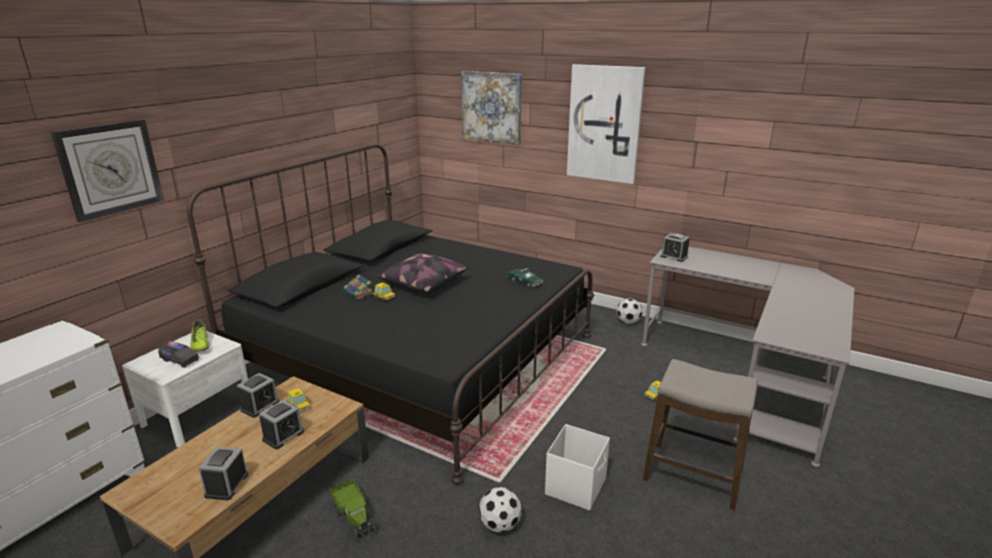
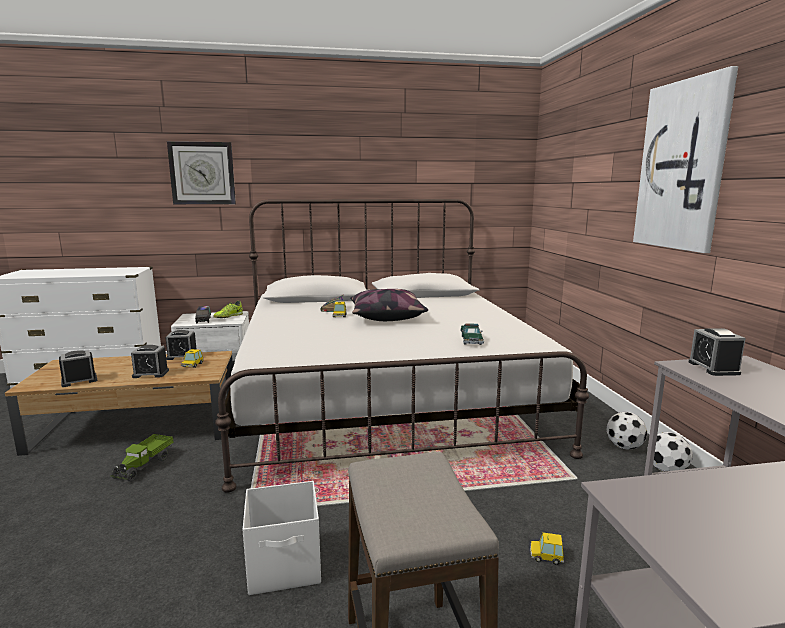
camera: 50 degrees right, 10 degrees down
black bed [187,143,594,485] -> white bed [215,199,589,492]
picture [461,71,522,145] -> none
football [479,487,522,533] -> football moved to [607,412,647,450]

